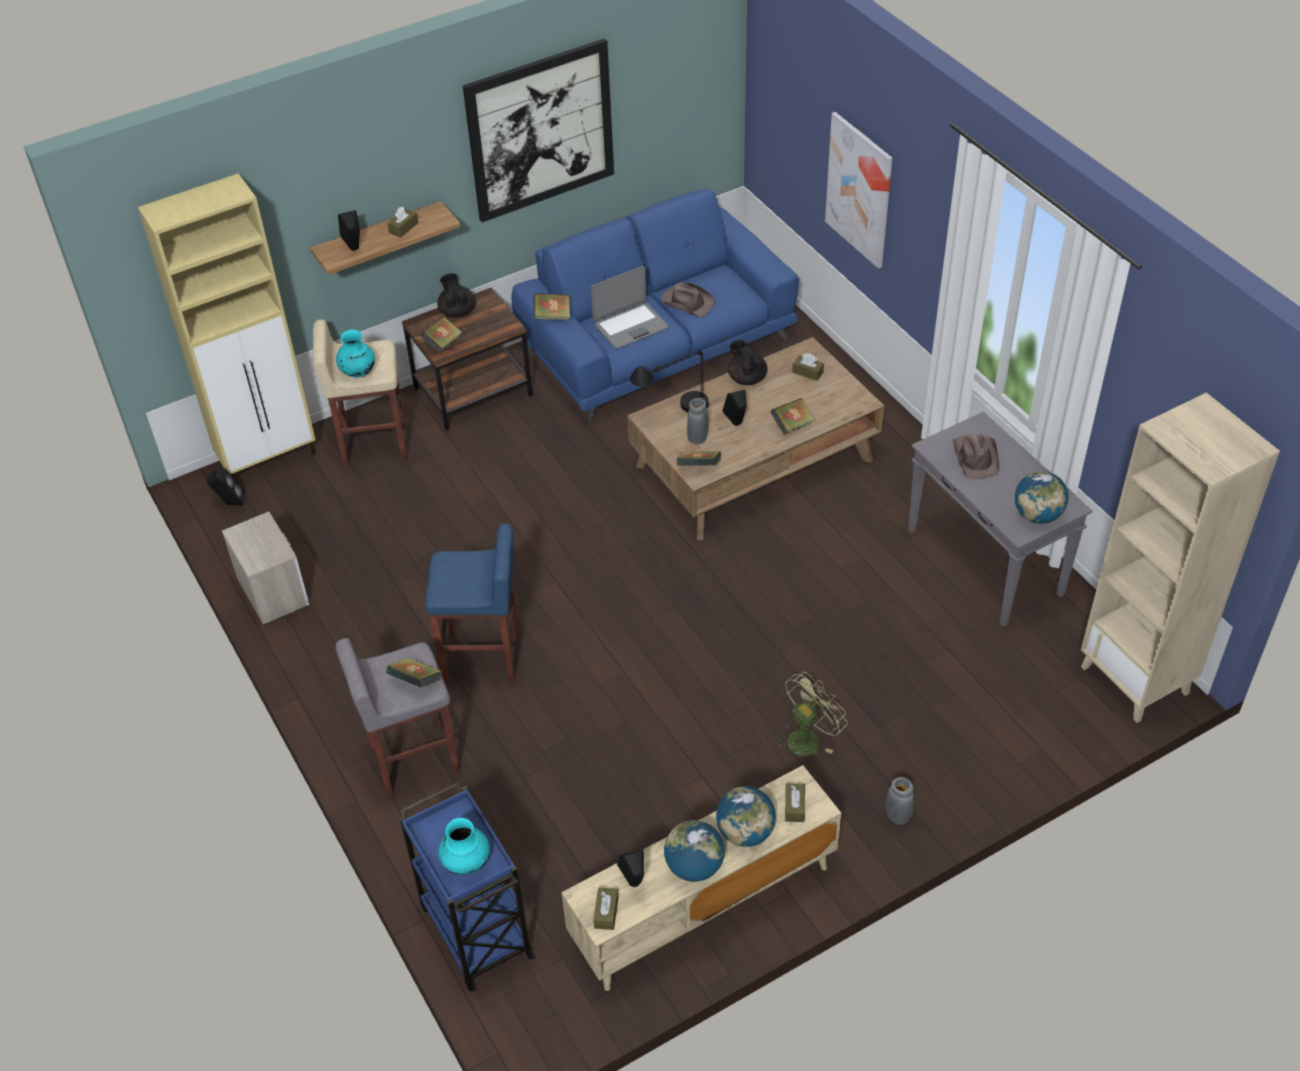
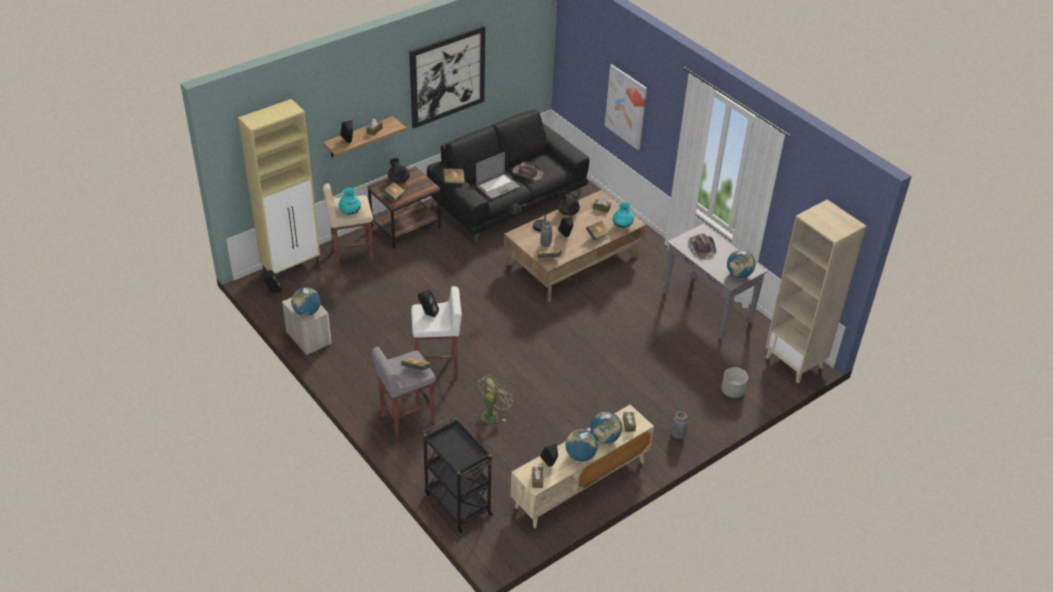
camera: 10 degrees left, 5 degrees down
blue cart [400,783,535,992] -> black cart [422,417,494,533]
blue stool [425,524,519,684] -> white stool [411,286,462,379]
turquoise vase [438,818,490,875] -> turquoise vase moved to [613,202,634,228]
blue sofa [512,189,799,423] -> black sofa [427,110,589,242]
green fan [777,672,848,756] -> green fan moved to [475,375,513,423]
none -> globe [291,287,320,316]
none -> black speaker [418,290,439,317]
none -> grey planter [721,367,748,398]

